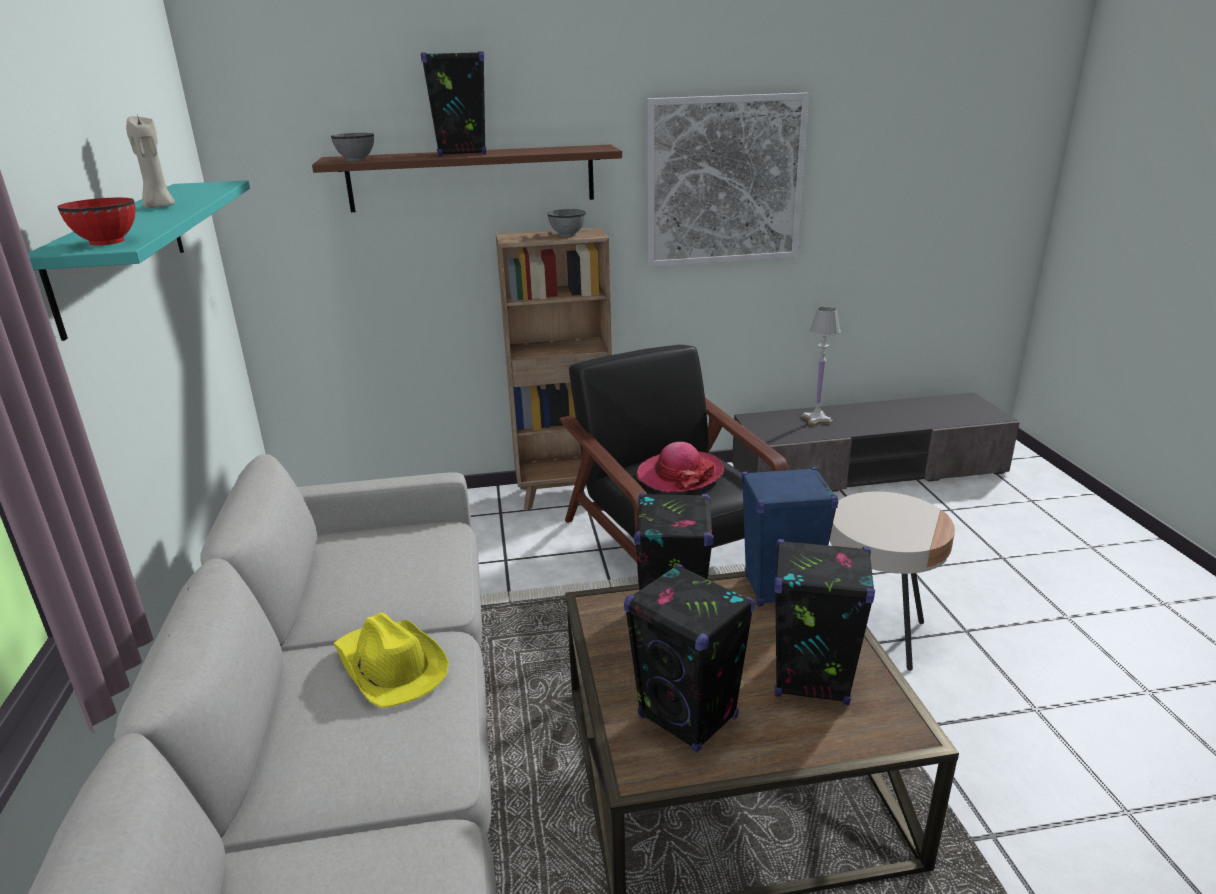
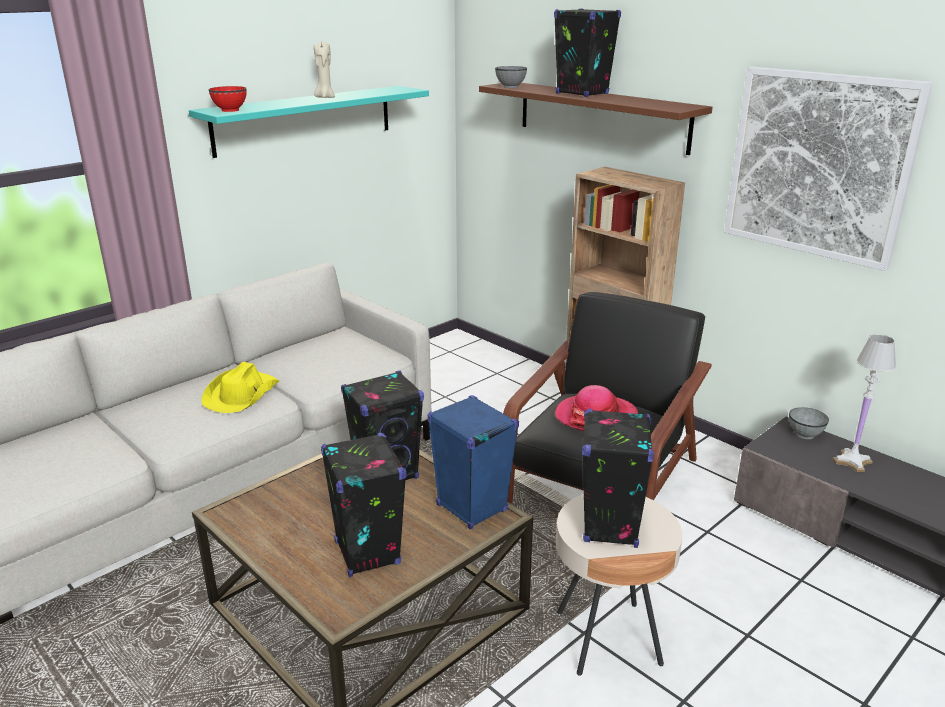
camera: 55 degrees right, 0 degrees up
grey bowl [548,209,586,237] -> grey bowl moved to [789,407,829,439]
black speaker [624,564,755,753] -> black speaker moved to [582,409,654,548]

